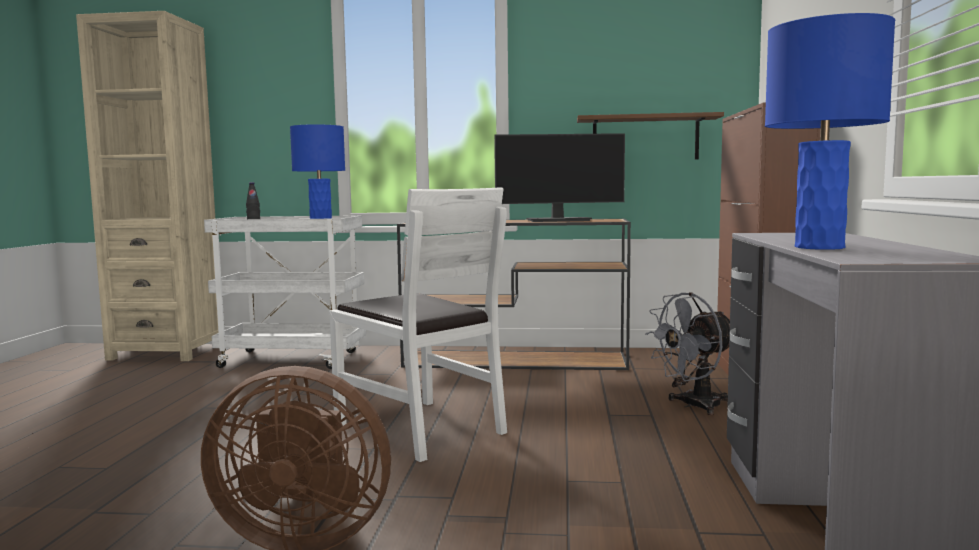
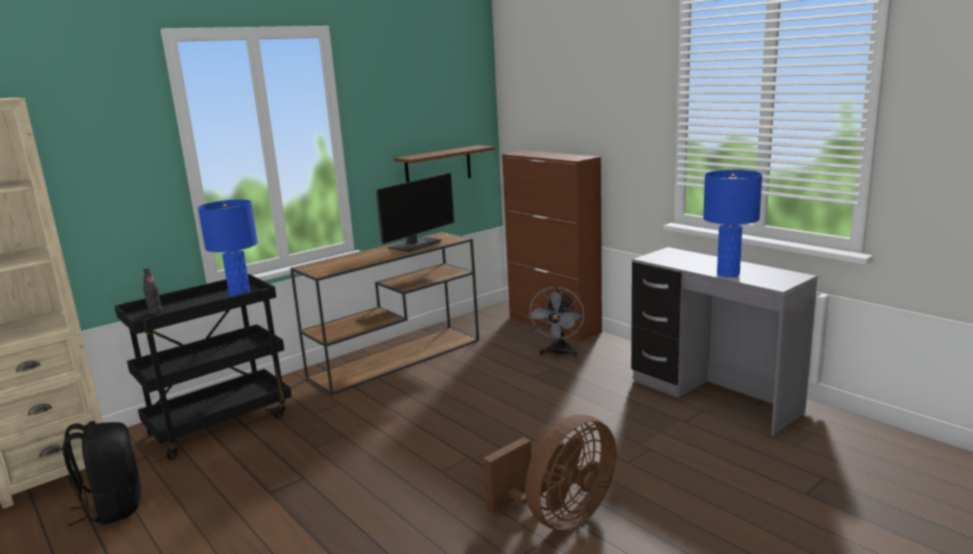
camera: 45 degrees left, 10 degrees up
white cart [204,215,366,369] -> black cart [115,274,292,460]
white chair [329,187,507,462] -> none
none -> black backpack [63,421,141,526]

